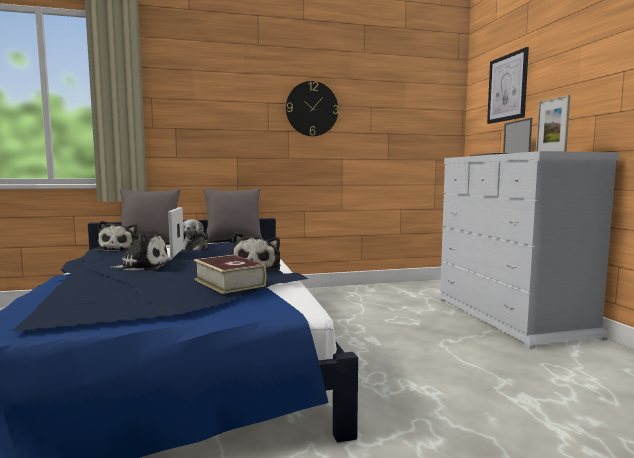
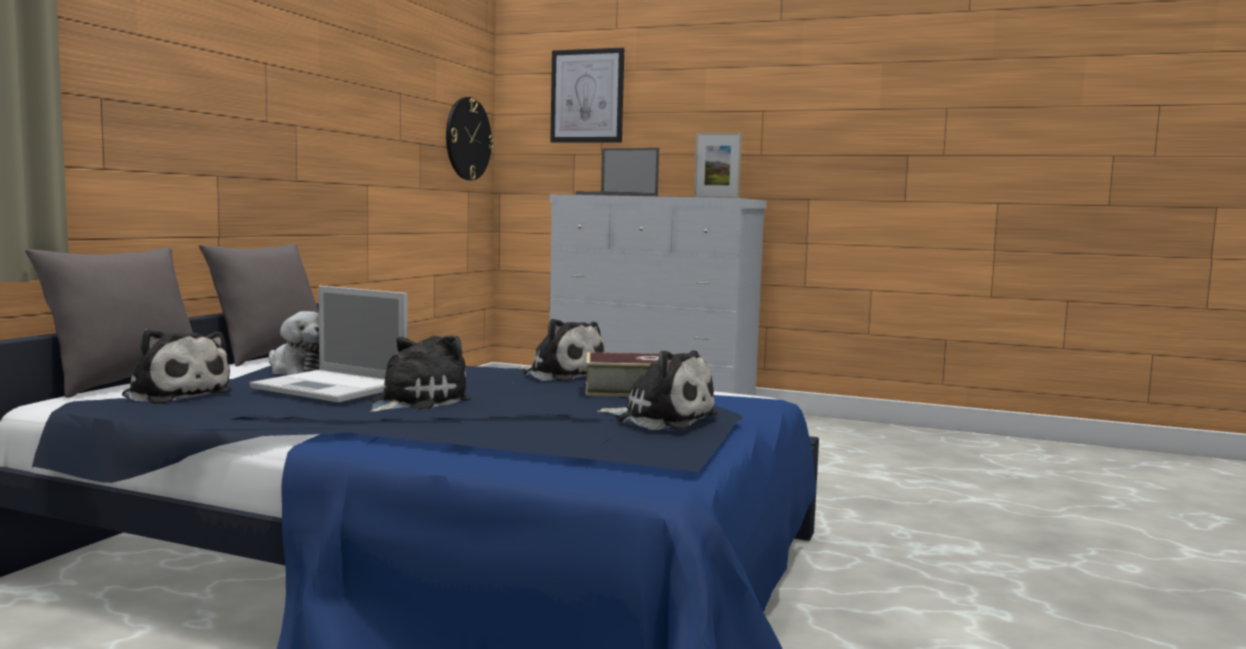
camera: 55 degrees left, 0 degrees up
wall clock [286,81,338,136] -> wall clock moved to [446,97,494,180]
none -> plush toy [597,350,717,430]

